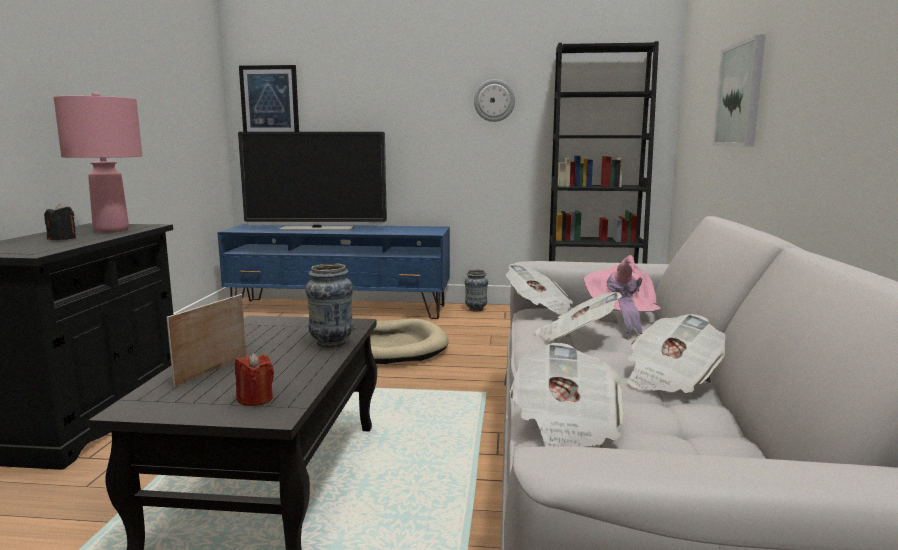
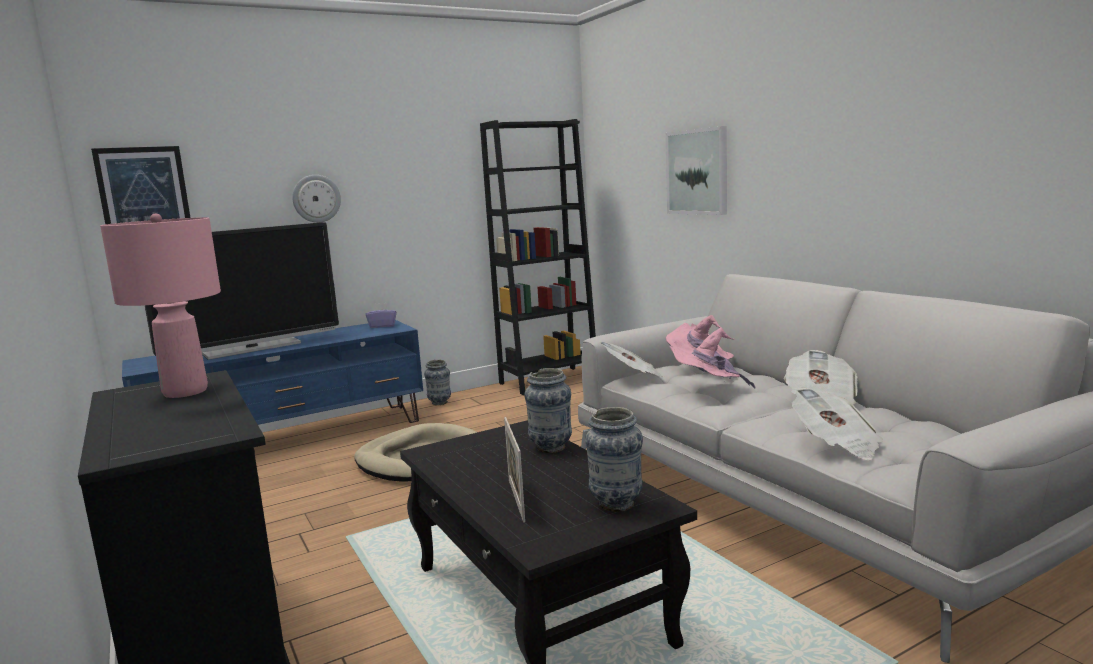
camera: 35 degrees left, 0 degrees up
black candle [44,204,76,240] -> none
red candle [235,353,274,406] -> vase [585,407,643,512]
wall clock [474,79,515,122] -> wall clock moved to [292,175,341,223]
newspaper [535,292,622,341] -> pink hat [669,328,755,388]
none -> purple tissue box [365,303,397,328]

